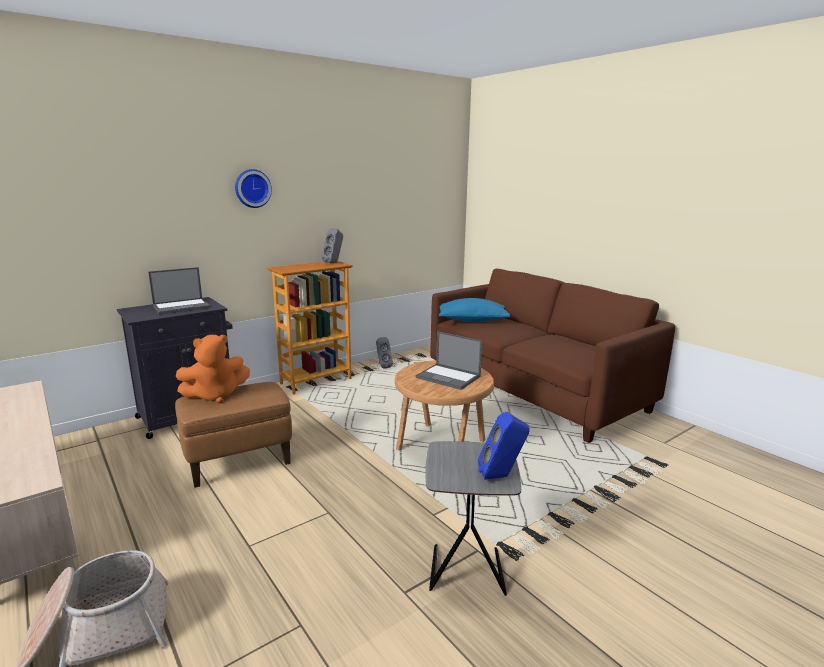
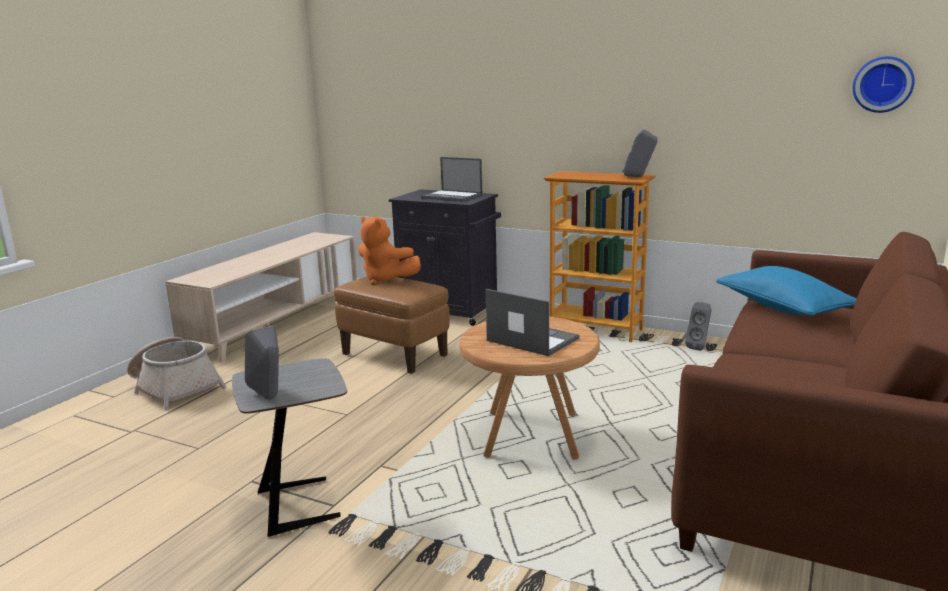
camera: 65 degrees right, 0 degrees up
wall clock [235,169,272,208] -> wall clock moved to [853,56,915,113]
laptop [416,331,482,390] -> laptop turned 120 degrees clockwise [486,289,580,356]
blue speaker [478,412,529,479] -> grey speaker [245,326,279,399]

